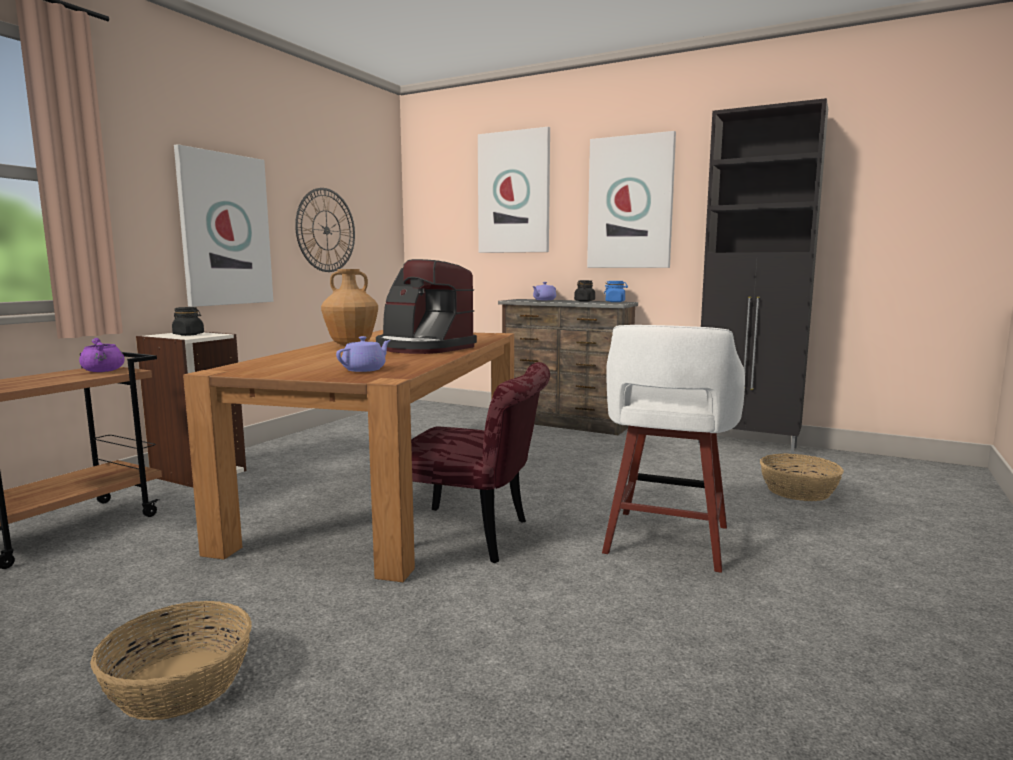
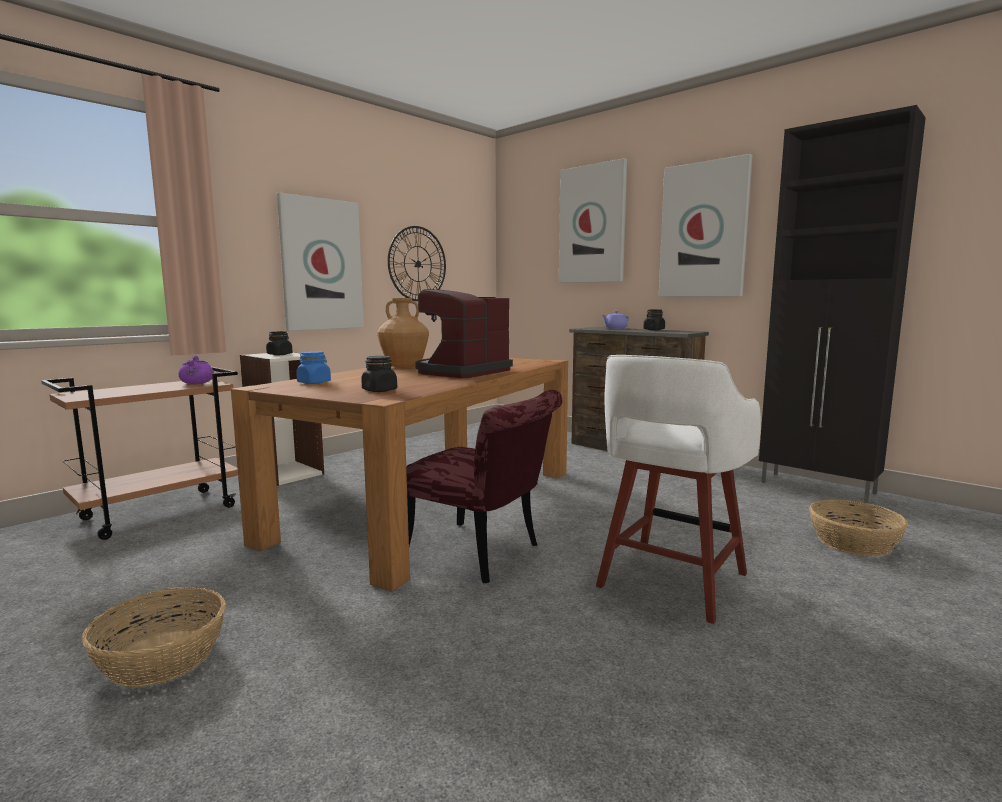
camera: 15 degrees right, 0 degrees up
purple teapot [336,336,391,372] -> black jar [361,356,397,392]
coffee machine [376,259,477,354] -> coffee machine turned 75 degrees clockwise [415,289,513,378]
blue jar [604,281,628,302] -> blue jar moved to [296,351,331,384]

